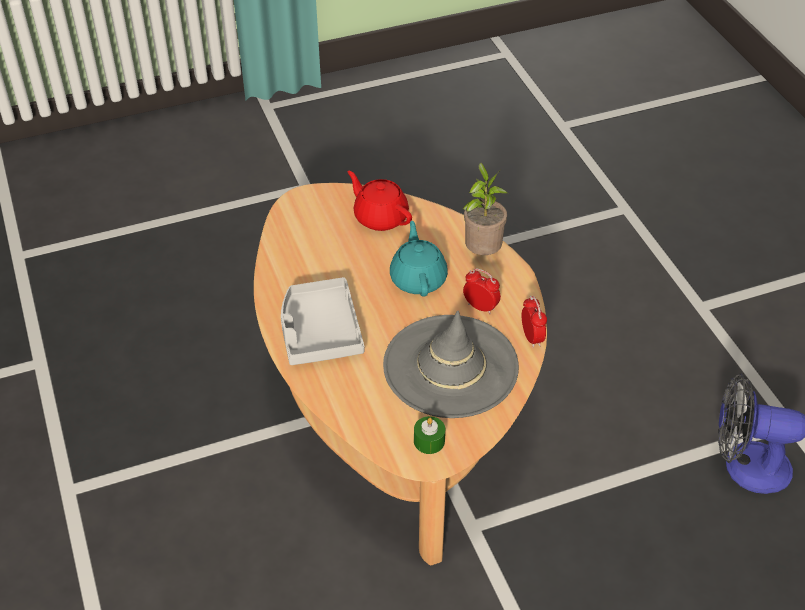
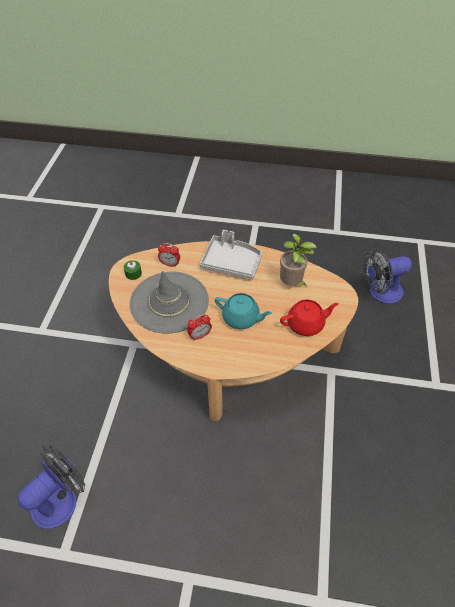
camera: 120 degrees right, 5 degrees up
potted plant [463,163,508,255] -> potted plant moved to [280,234,317,287]
alarm clock [522,296,547,348] -> alarm clock moved to [158,243,180,267]
none -> fan [364,248,412,304]

